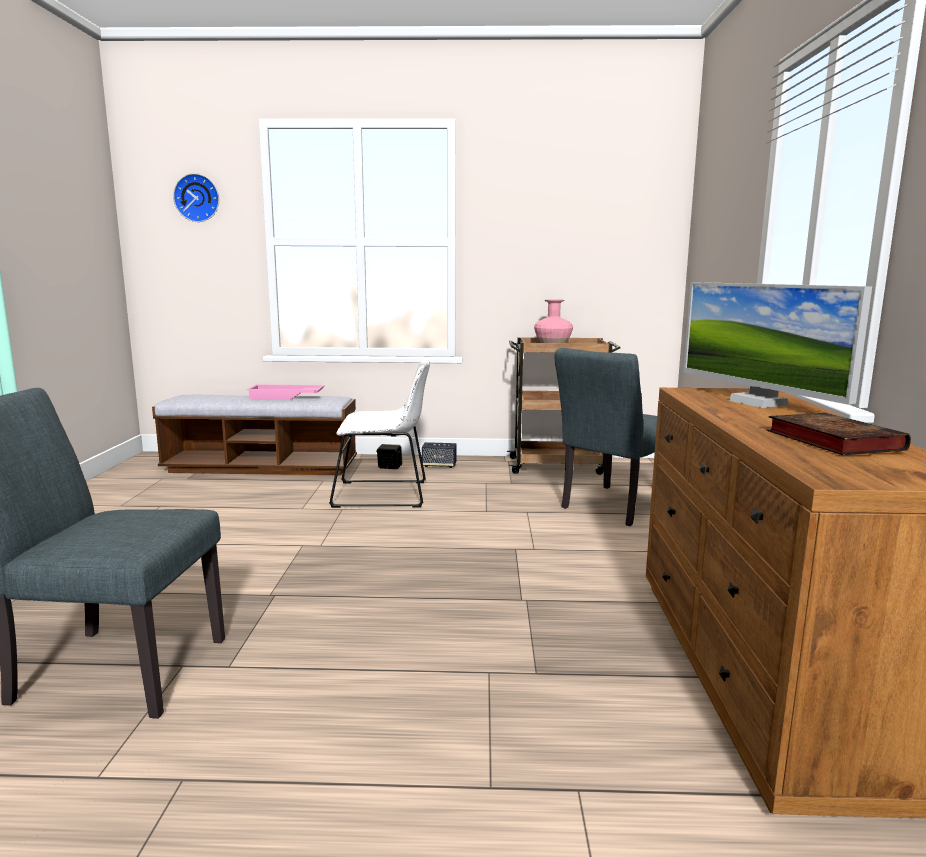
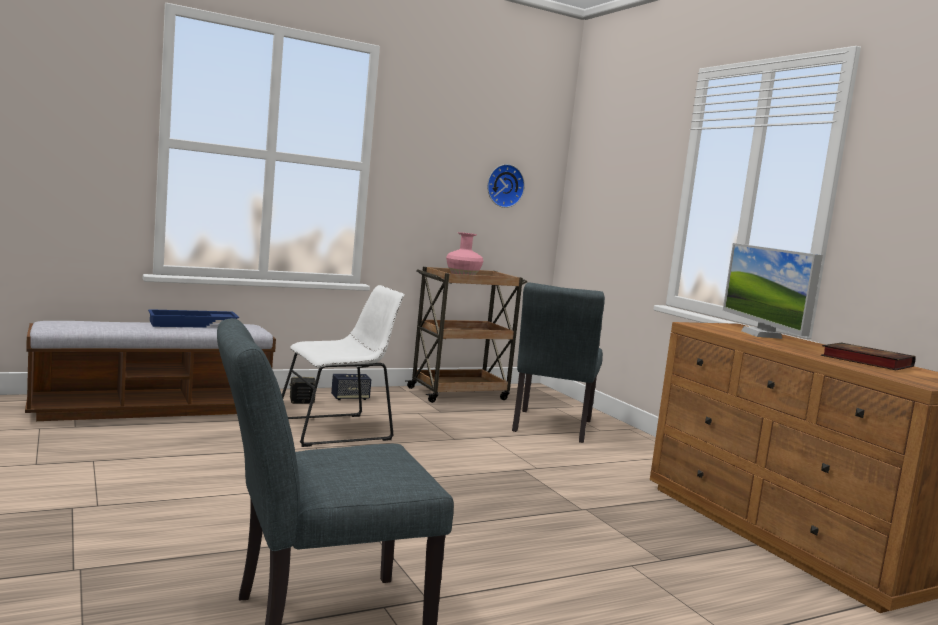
camera: 30 degrees left, 5 degrees down
wall clock [173,173,219,222] -> wall clock moved to [487,164,525,208]
pink tray [247,385,325,399] -> blue tray [148,309,239,328]
monitor [683,282,872,408] -> monitor turned 45 degrees clockwise [723,243,823,339]

